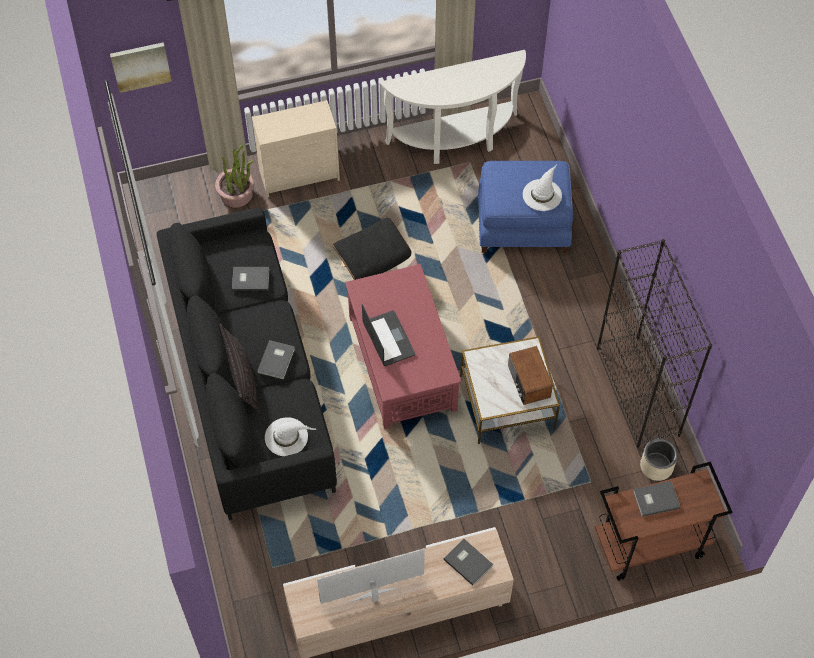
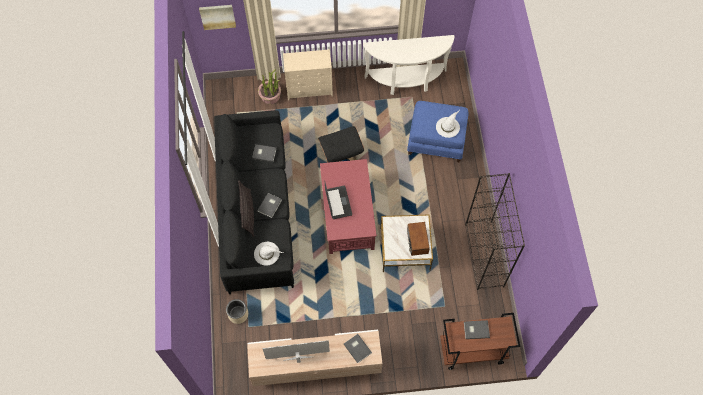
camera: 10 degrees right, 5 degrees up
beige planter [640,439,678,481] -> beige planter moved to [226,299,248,324]

